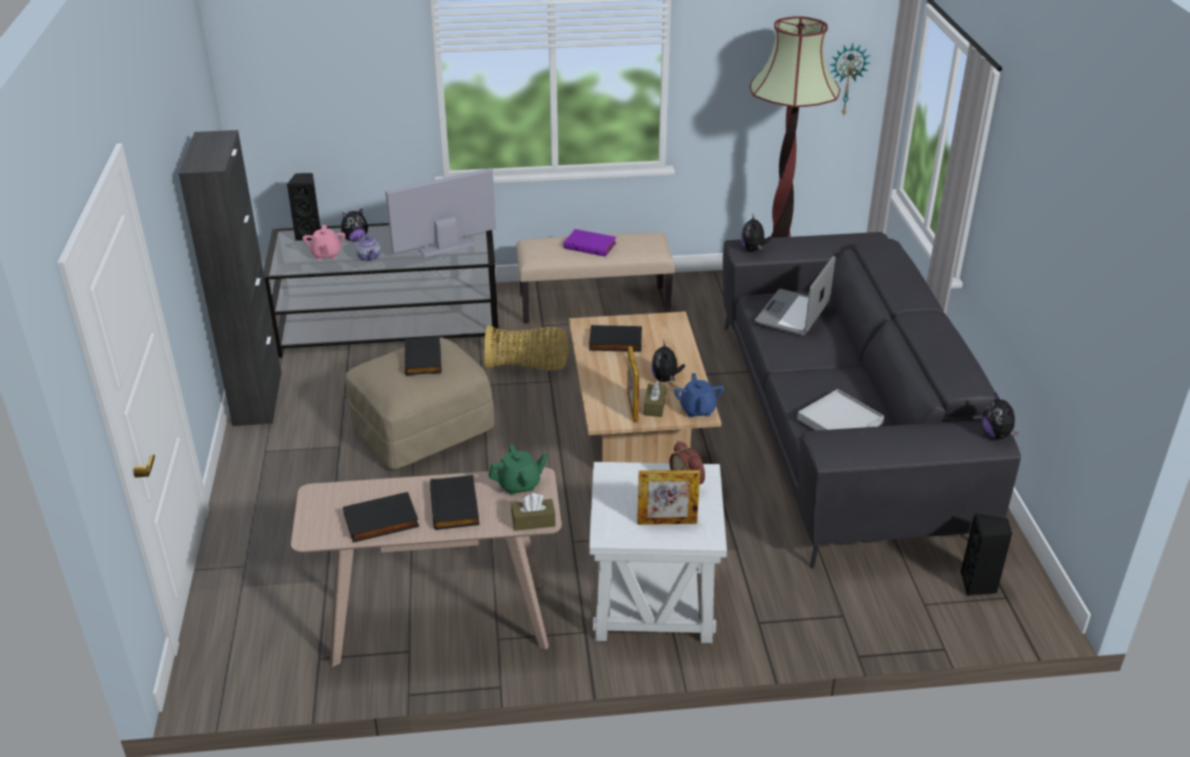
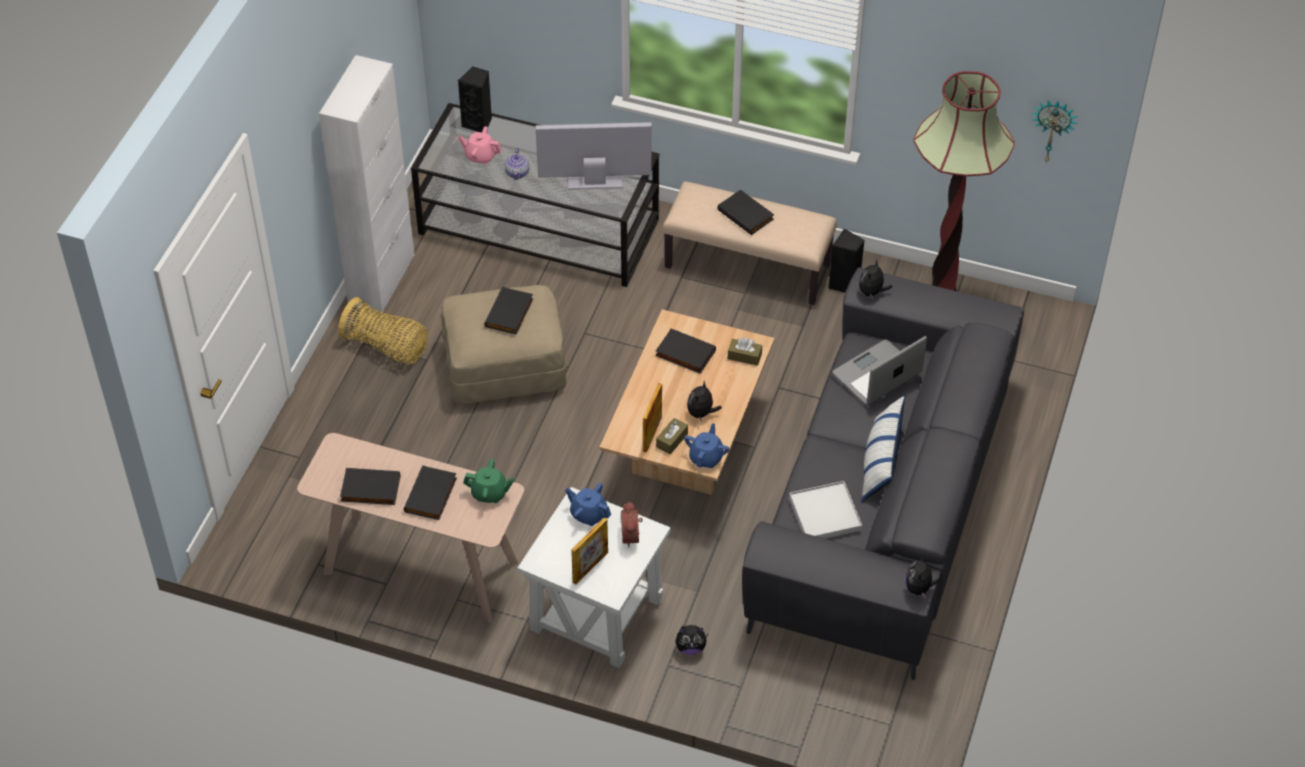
camera: 25 degrees right, 15 degrees up
black cabinet [179,130,282,426] -> white cabinet [319,55,415,312]
pink teapot [302,225,345,260] -> pink teapot turned 90 degrees clockwise [458,126,502,165]
plush toy [341,208,368,242] -> plush toy moved to [675,625,708,655]
basket [484,325,569,370] -> basket moved to [338,297,428,364]
brown tissue box [511,493,556,531] -> brown tissue box moved to [728,338,762,366]
purple book [563,229,616,257] -> black book [717,189,774,235]
picture frame [637,470,700,525] -> picture frame turned 75 degrees counterclockwise [571,517,608,585]
black speaker [961,514,1012,596] -> black speaker moved to [828,229,865,293]
none -> blue teapot [565,483,611,526]
none -> pillow [861,395,906,502]

